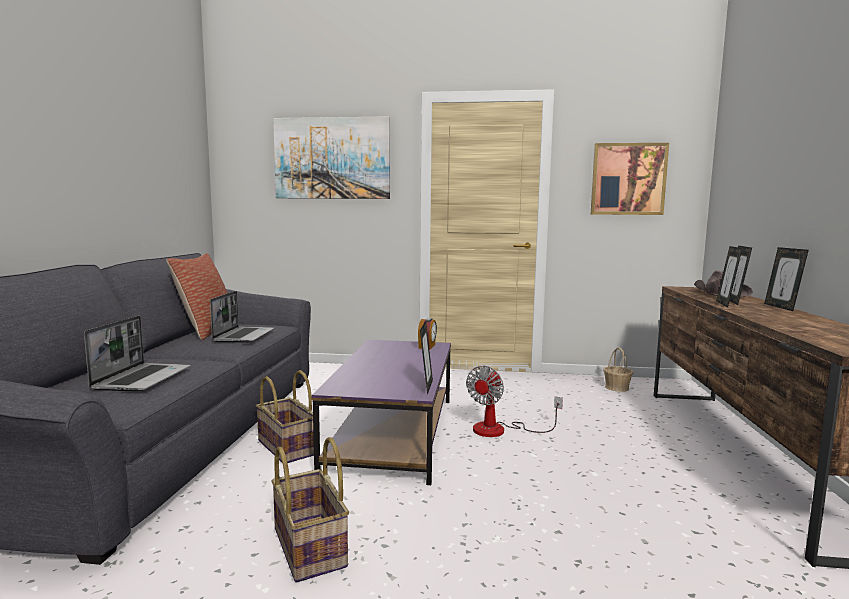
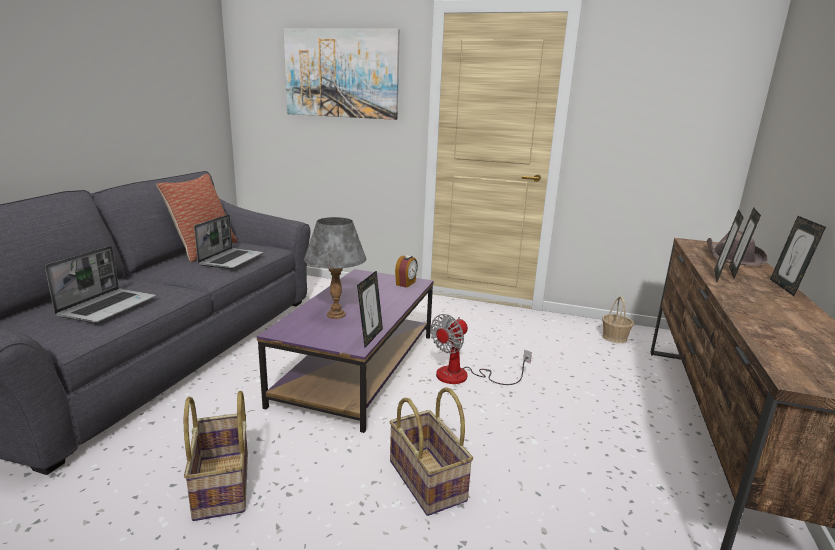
camera: 10 degrees right, 10 degrees up
basket [256,370,314,463] -> basket moved to [390,387,473,516]
picture [591,143,669,215] -> none
none -> grey table lamp [304,217,366,319]

